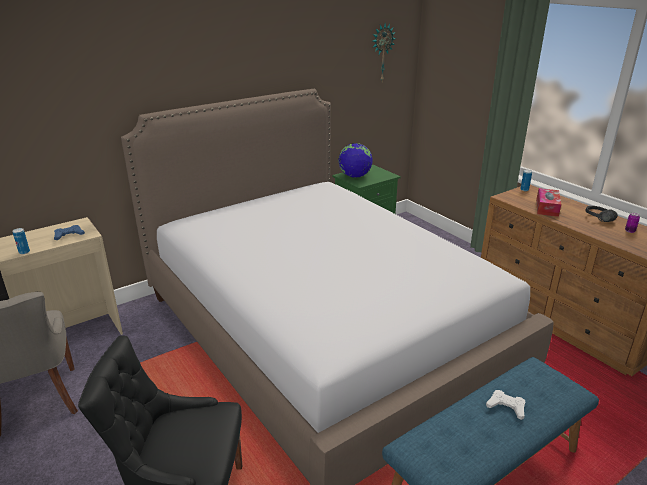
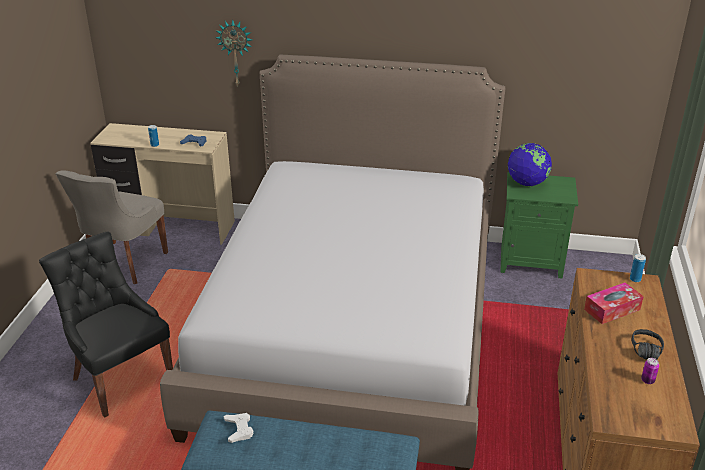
camera: 45 degrees right, 5 degrees up
wall clock [372,24,396,81] -> wall clock moved to [216,19,252,86]
white game controller [486,390,525,420] -> white game controller moved to [223,413,253,443]

